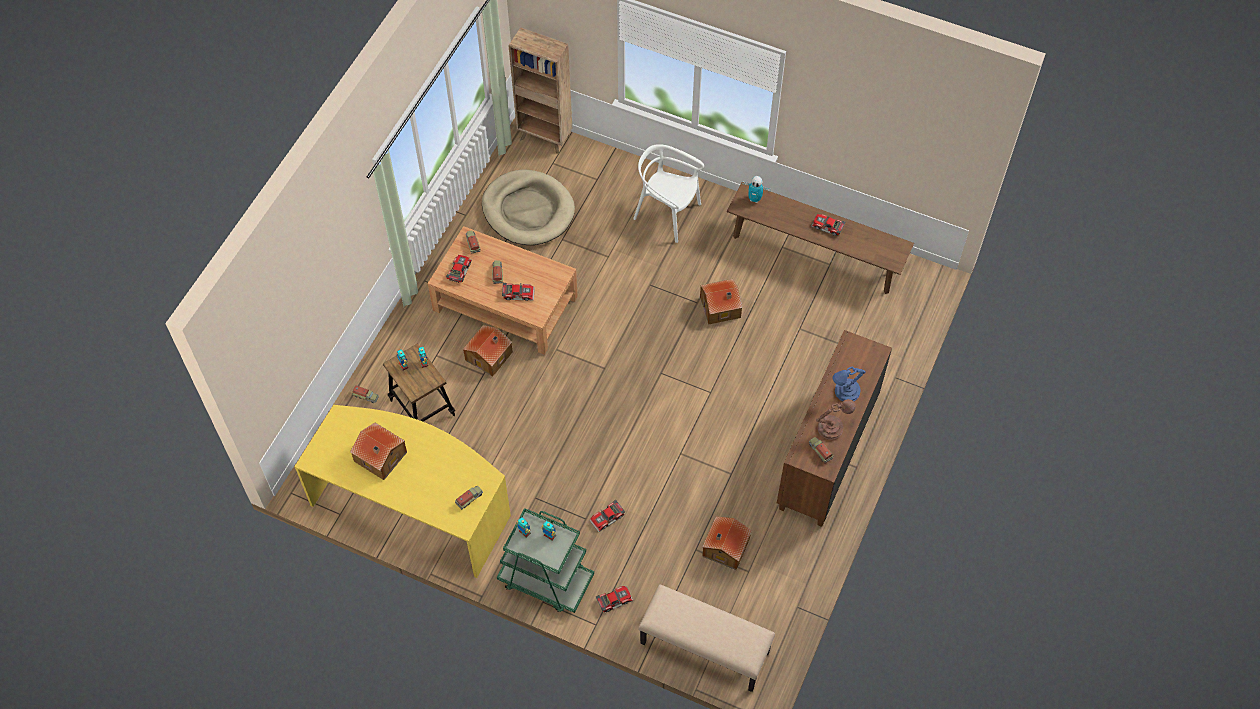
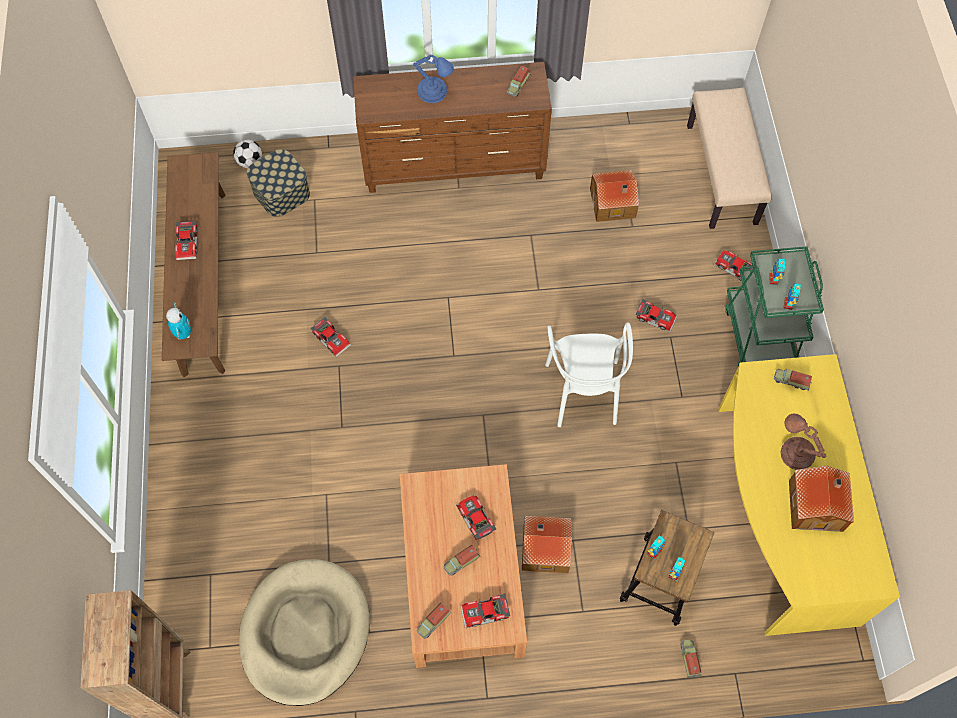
camera: 120 degrees left, 5 degrees up
white chair [633,144,704,243] -> white chair moved to [545,323,633,427]
toy house [700,279,742,324] -> toy car [310,317,351,357]
brown table lamp [816,399,856,440] -> brown table lamp moved to [780,414,827,470]
none -> football [233,140,262,168]
none -> storage box [247,149,310,217]

